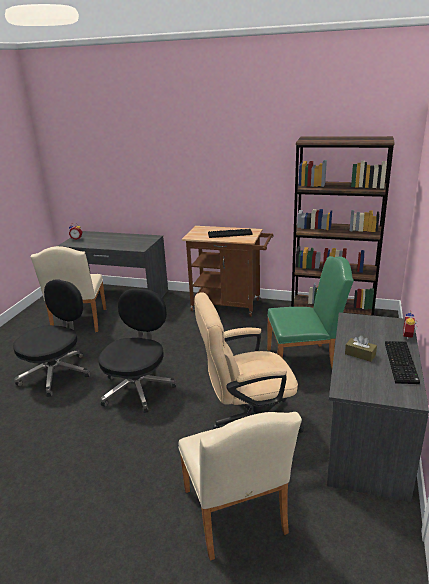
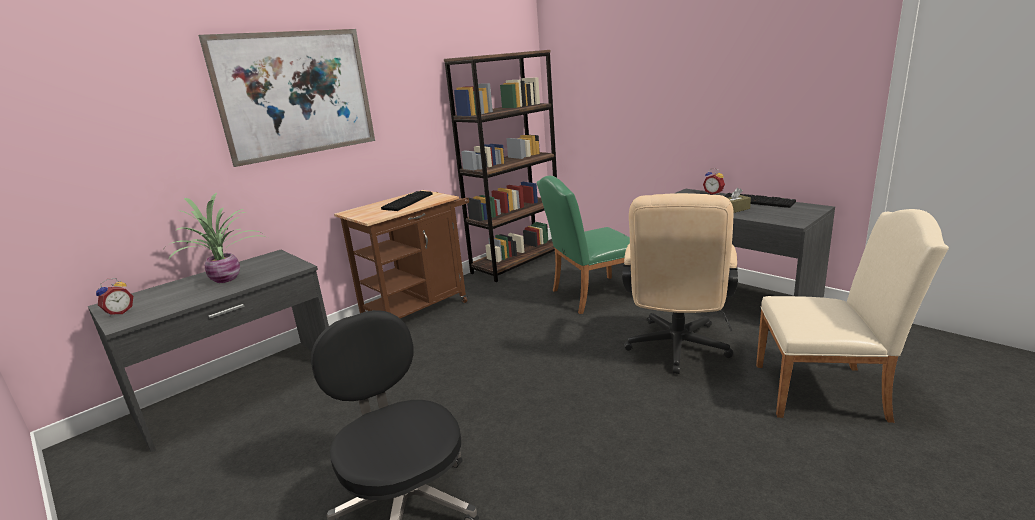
camera: 60 degrees left, 5 degrees down
beige chair [31,246,106,332] -> none
black office chair [98,288,176,413] -> none
green chair [267,256,354,369] -> green chair turned 135 degrees counterclockwise [537,176,630,314]
none -> potted plant [165,193,268,283]
none -> picture [198,29,375,167]

